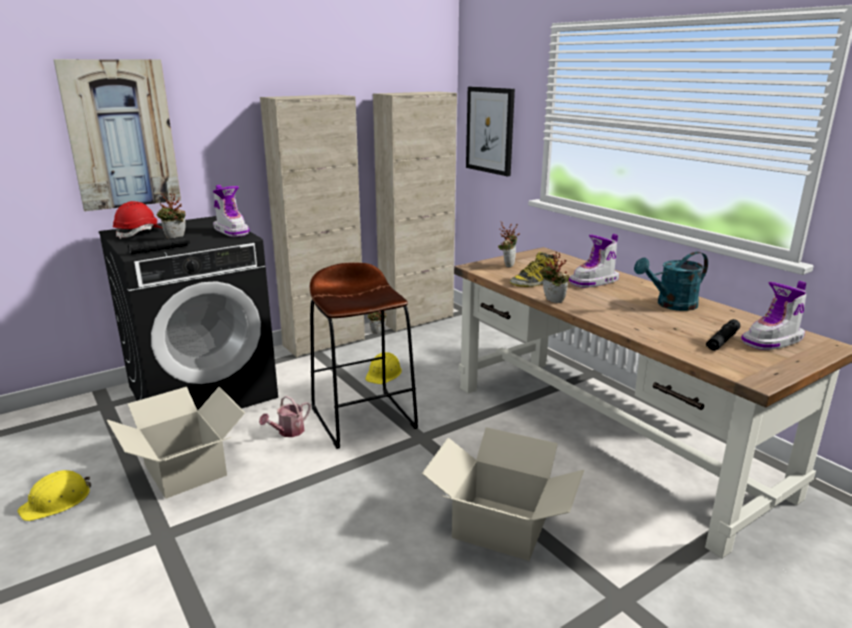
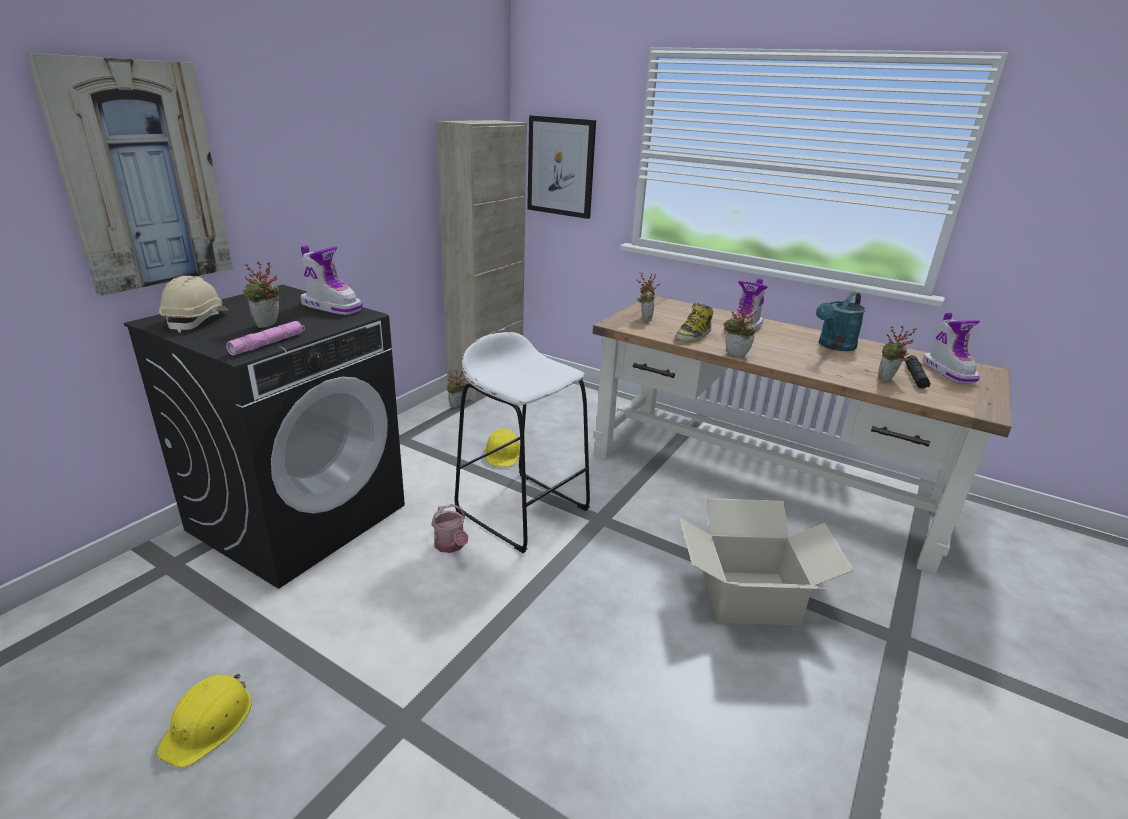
camera: 25 degrees left, 5 degrees up
cardboard box [107,387,245,499] -> none
red hard hat [113,201,163,239] -> beige hard hat [159,276,228,333]
black flashlight [128,236,190,254] -> pink flashlight [226,321,305,356]
watering can [259,396,311,437] -> watering can turned 45 degrees counterclockwise [431,504,469,553]
beige cabinet [260,95,365,357] -> none
brown stool [310,262,418,449] -> white stool [455,332,590,553]
boot [741,281,806,350] -> boot turned 45 degrees counterclockwise [922,313,980,384]
none -> potted plant [878,325,917,381]

